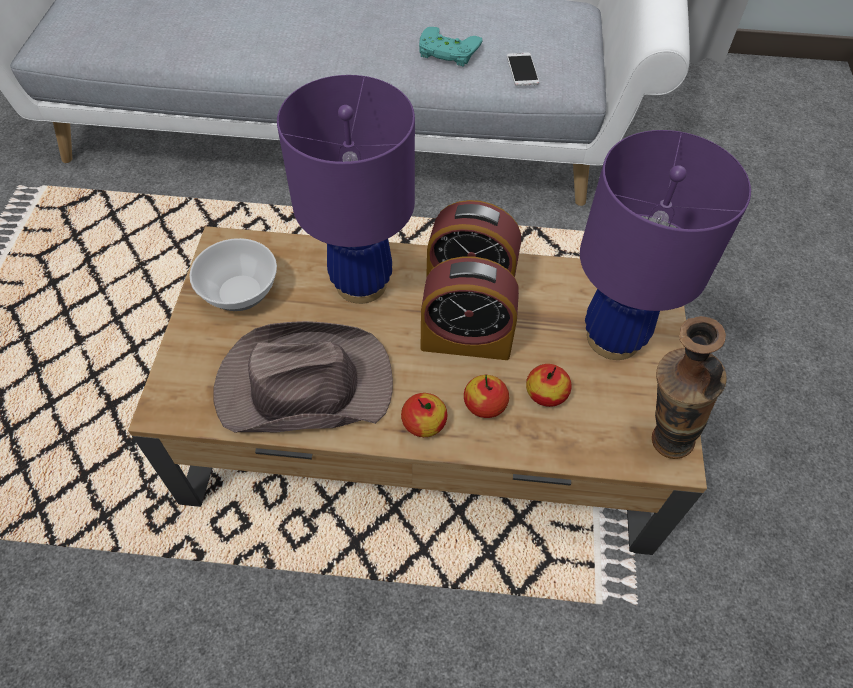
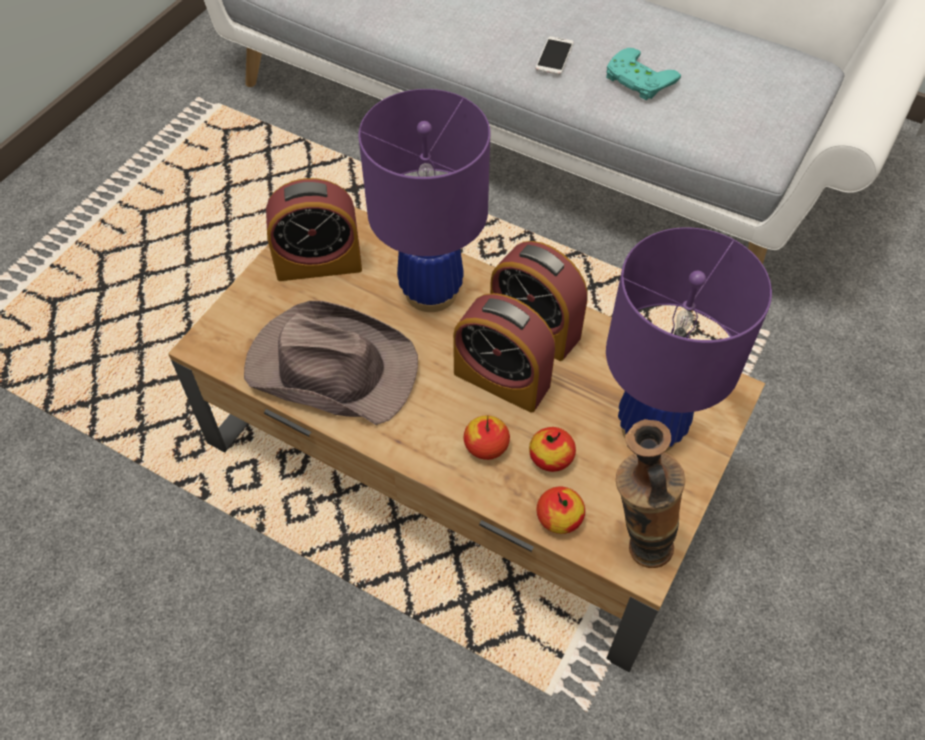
camera: 25 degrees right, 0 degrees up
bowl [189,238,277,311] -> alarm clock [266,178,362,281]
apple [401,393,448,437] -> apple moved to [536,486,585,534]
phone [507,53,539,86] -> phone moved to [535,36,574,75]

